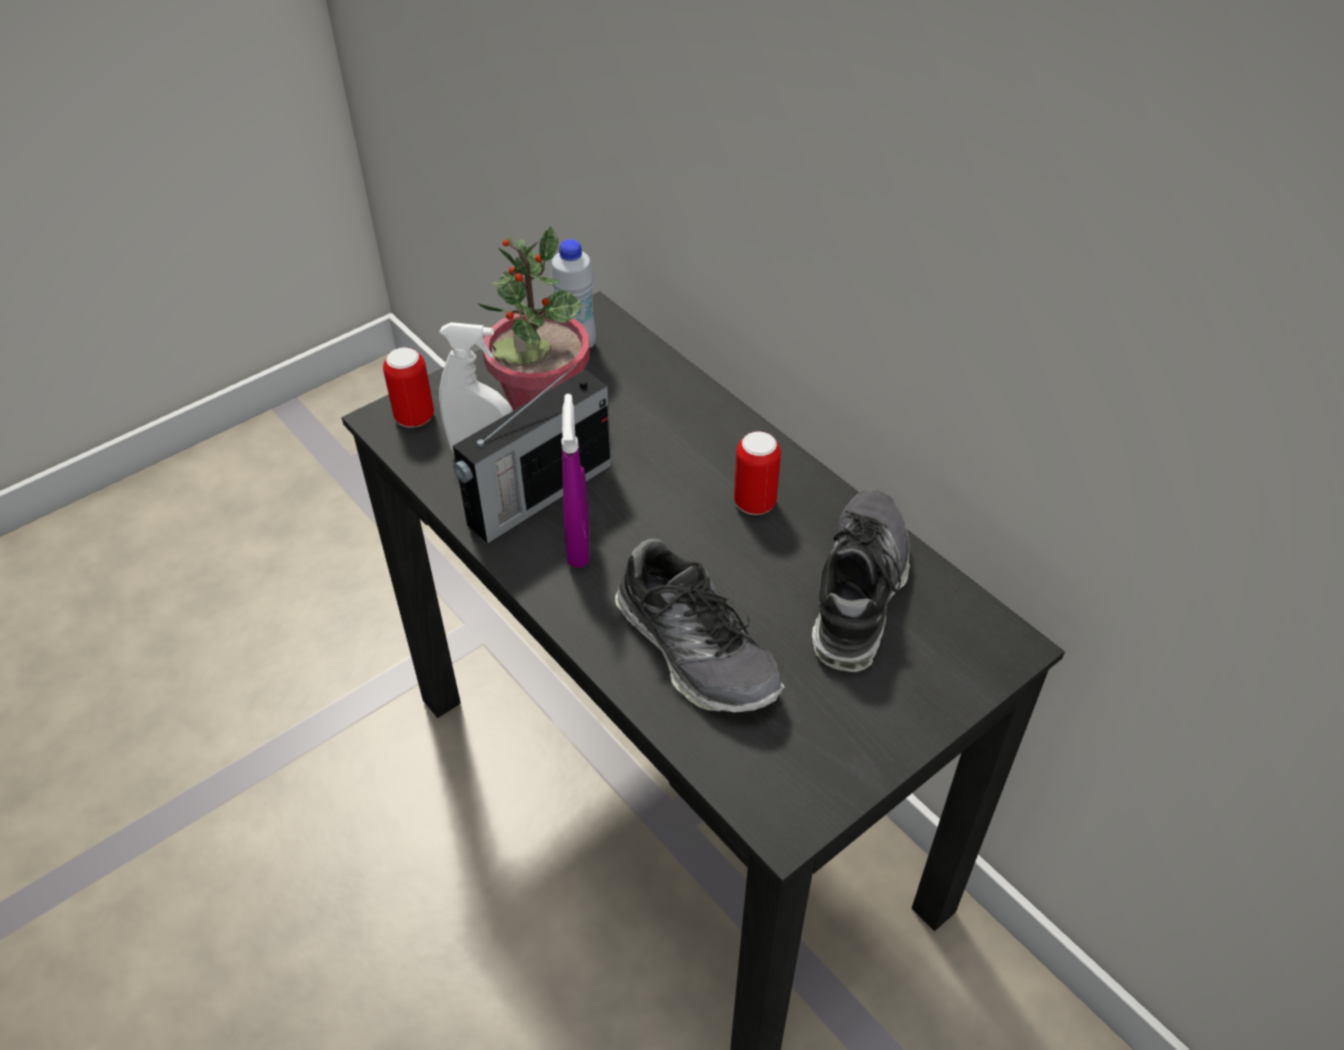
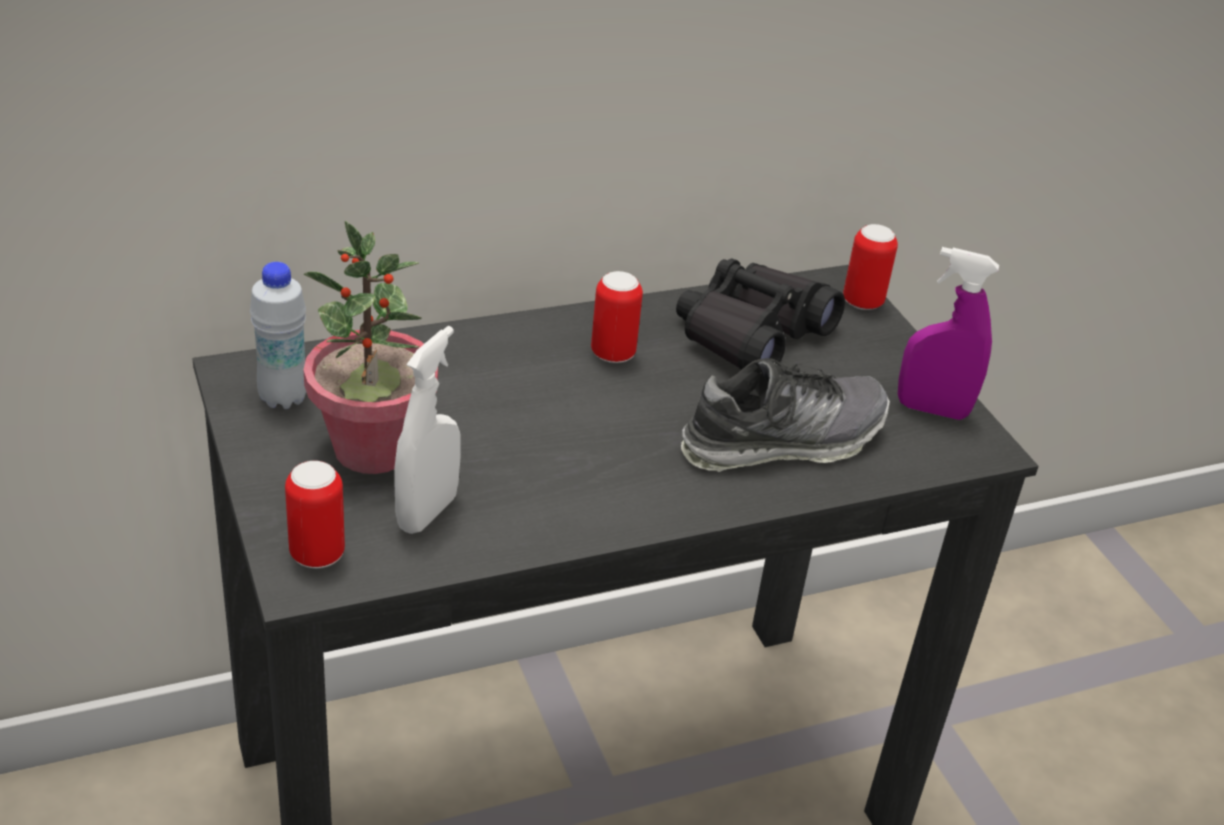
camera: 75 degrees left, 10 degrees down
radio [453,363,612,544] -> none
purple spray bottle [561,394,589,568] -> purple spray bottle moved to [898,247,999,420]
shoe [812,489,910,672] -> black binoculars [676,258,845,370]
none -> can [843,224,898,310]

